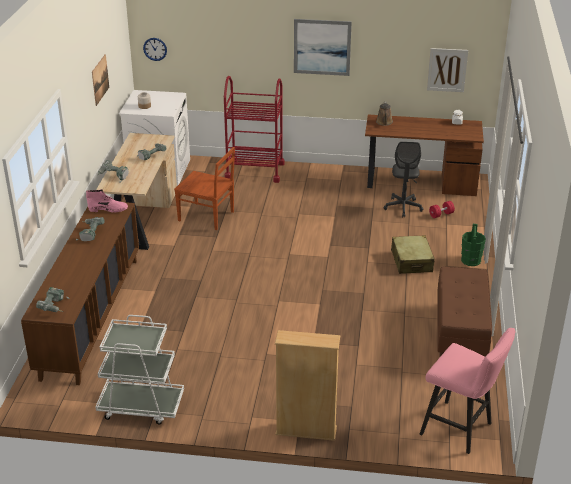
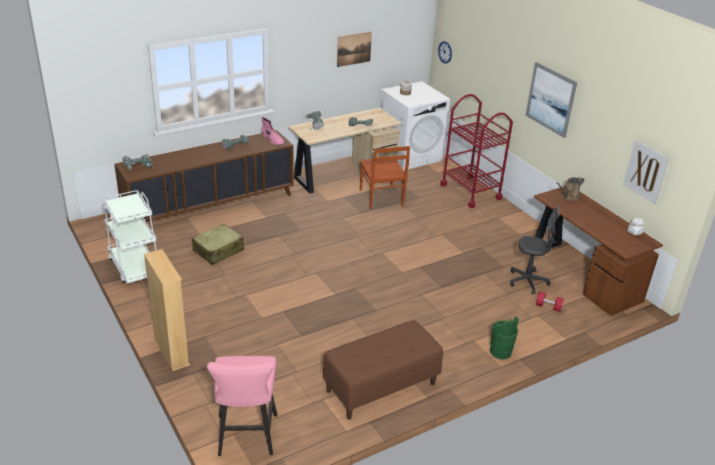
camera: 50 degrees right, 0 degrees up
grey office chair [384,142,423,218] -> grey office chair turned 135 degrees counterclockwise [510,206,560,294]
beige suitcase [391,235,435,274] -> beige suitcase moved to [192,223,244,265]

